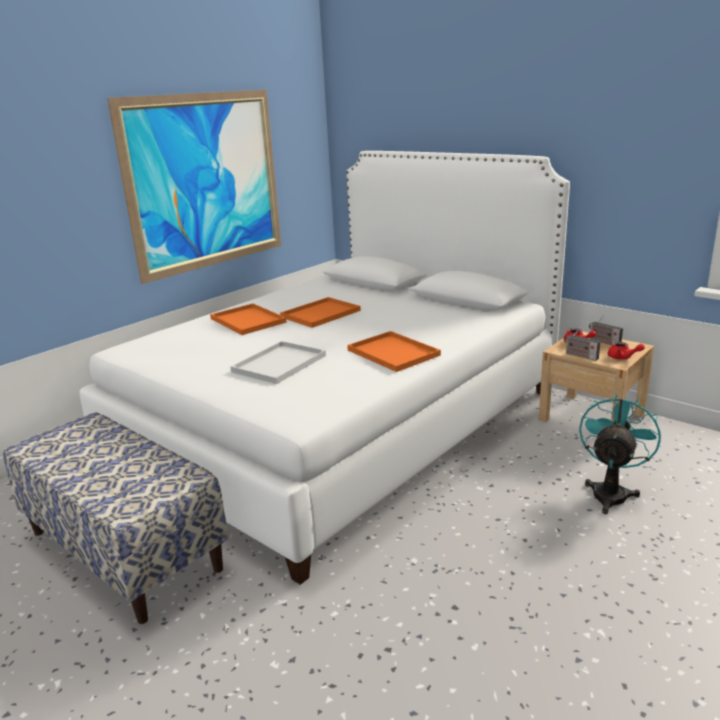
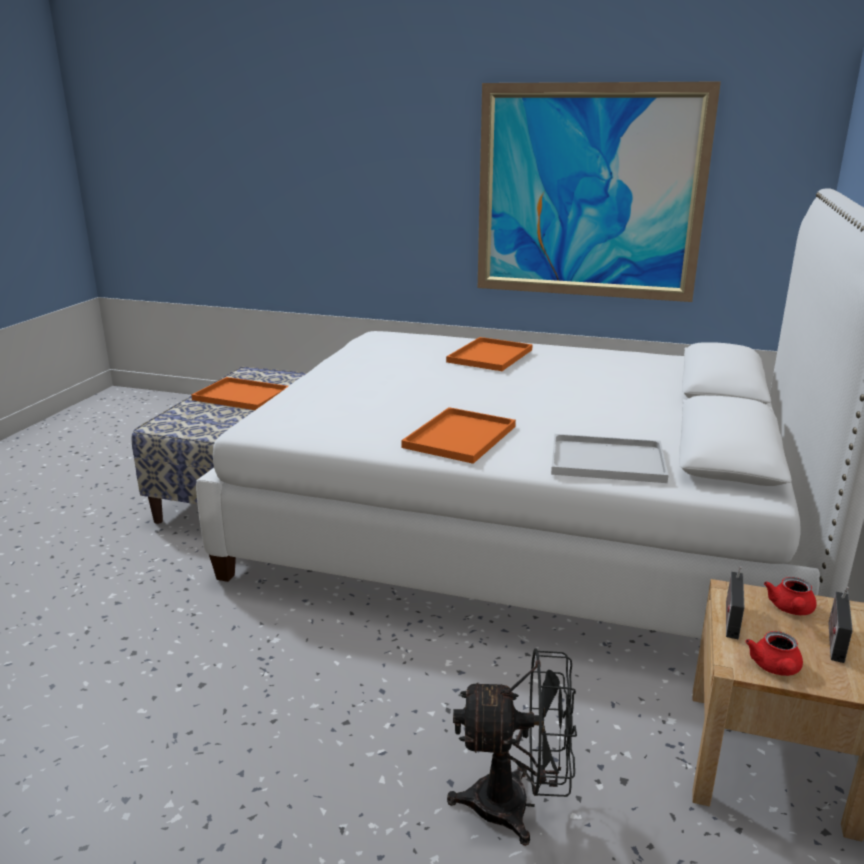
camera: 65 degrees right, 0 degrees up
white tray [231,341,326,384] -> white tray moved to [551,434,668,483]
orange tray [280,297,361,328] -> orange tray moved to [191,377,288,410]
turquoise fan [579,393,661,514] -> black fan [447,648,577,846]

